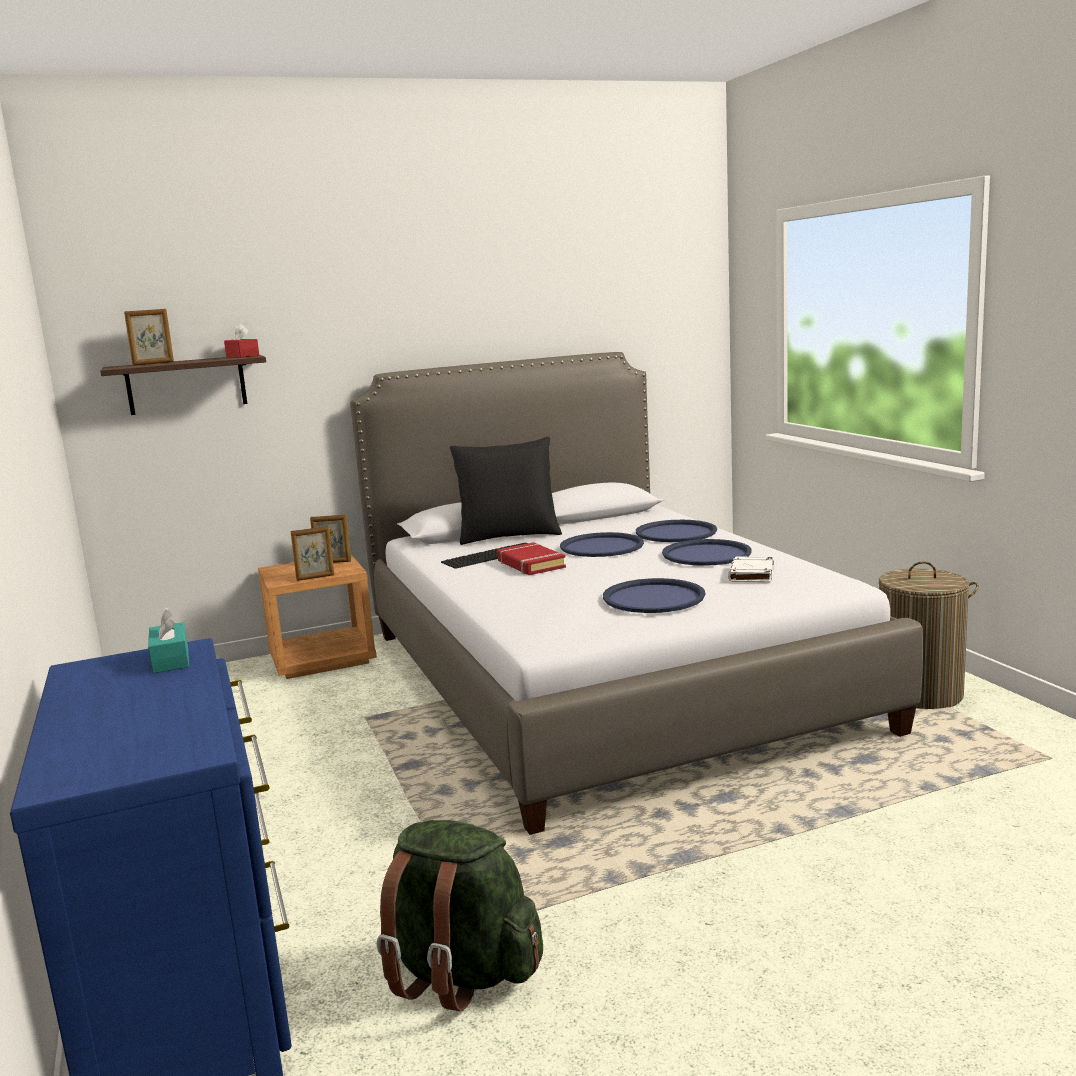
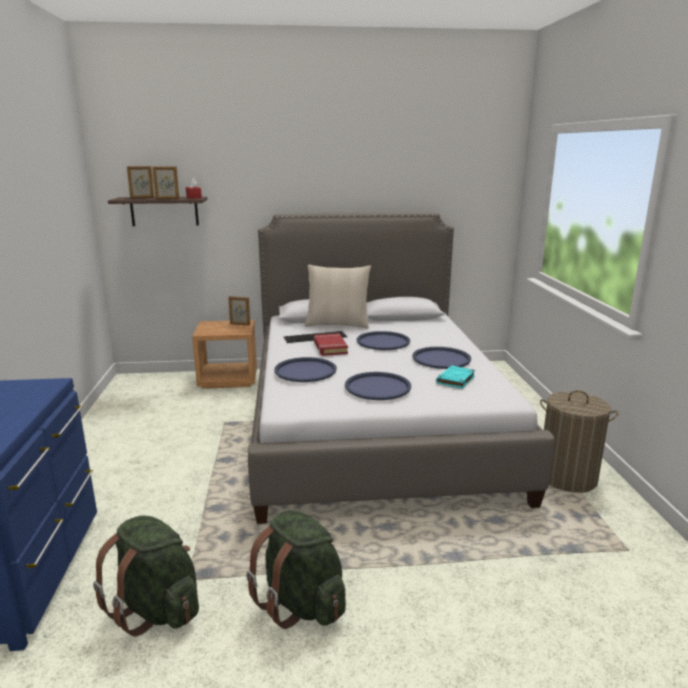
camera: 15 degrees right, 5 degrees up
turquoise tissue box [148,608,189,673] -> none
picture frame [291,526,334,581] -> picture frame moved to [152,166,179,199]
black pillow [450,437,562,545] -> beige pillow [305,265,371,329]
blue tray [636,520,717,542] -> blue tray moved to [274,357,337,382]
white book [728,557,774,583] -> turquoise book [436,365,475,389]
none -> green backpack [246,510,346,629]

